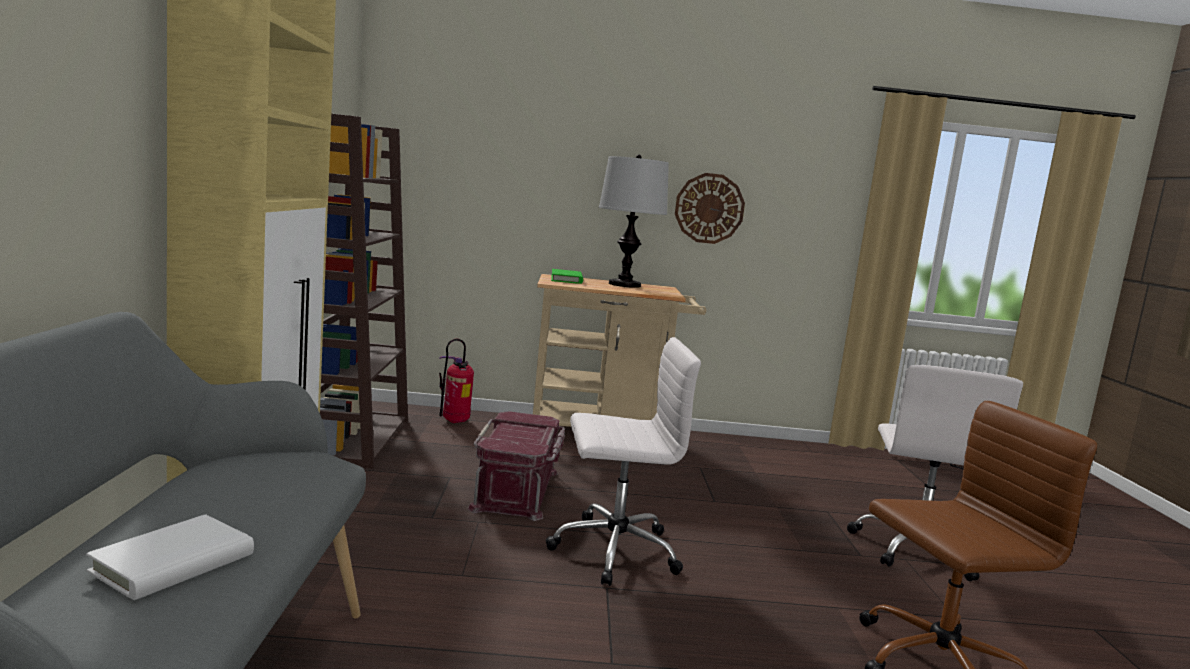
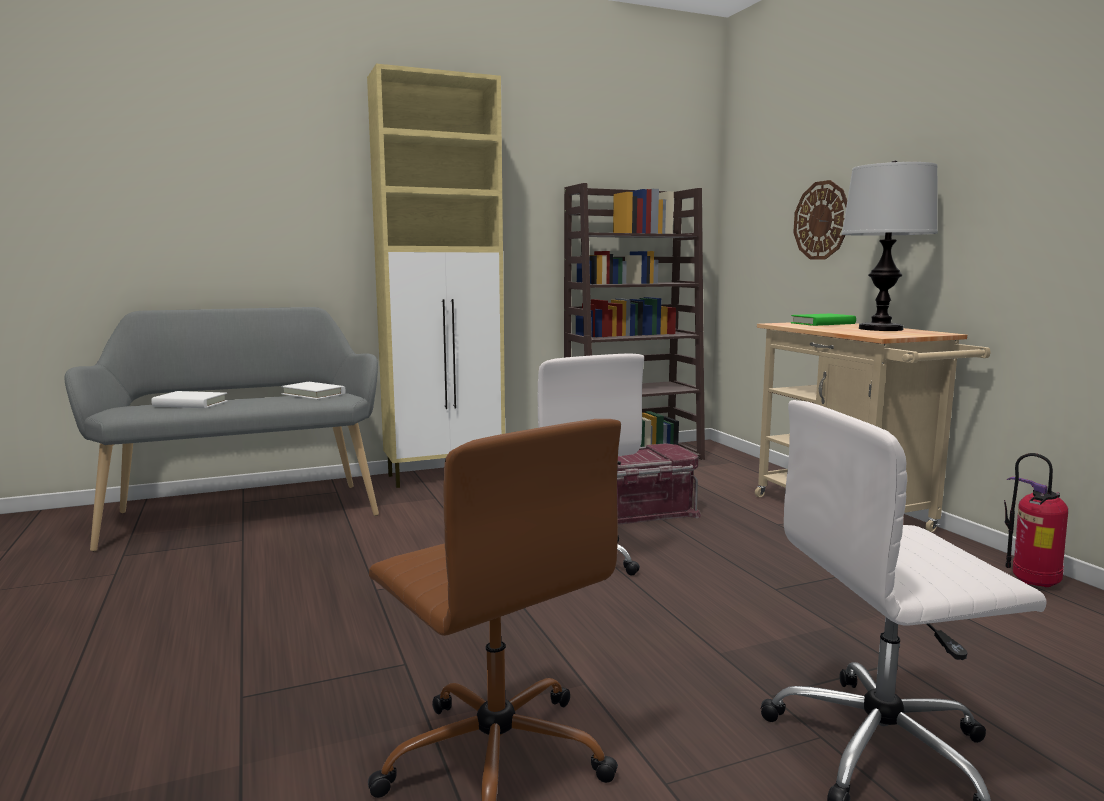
camera: 70 degrees right, 0 degrees up
fire extinguisher [439,339,474,423] -> fire extinguisher moved to [1004,453,1068,587]
wall clock [675,173,745,244] -> wall clock moved to [793,180,847,260]
none -> white book [281,382,346,400]

